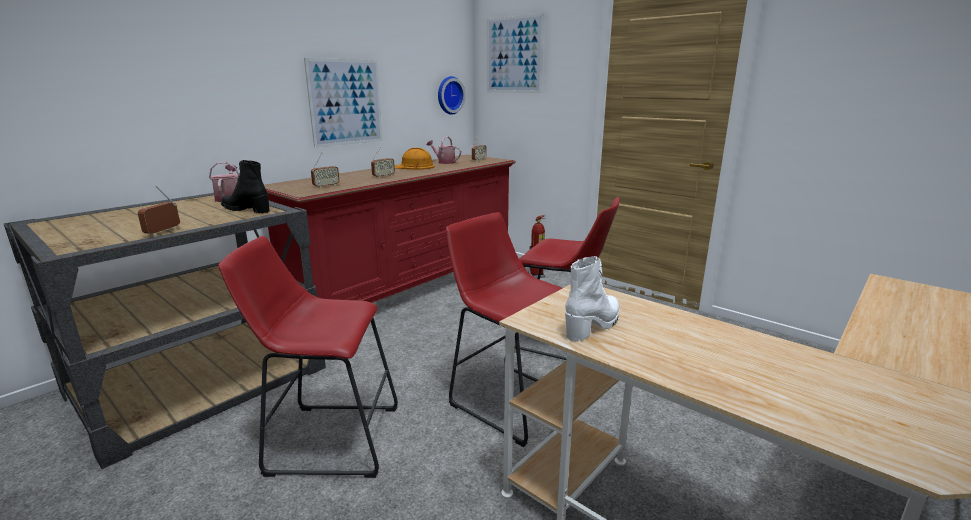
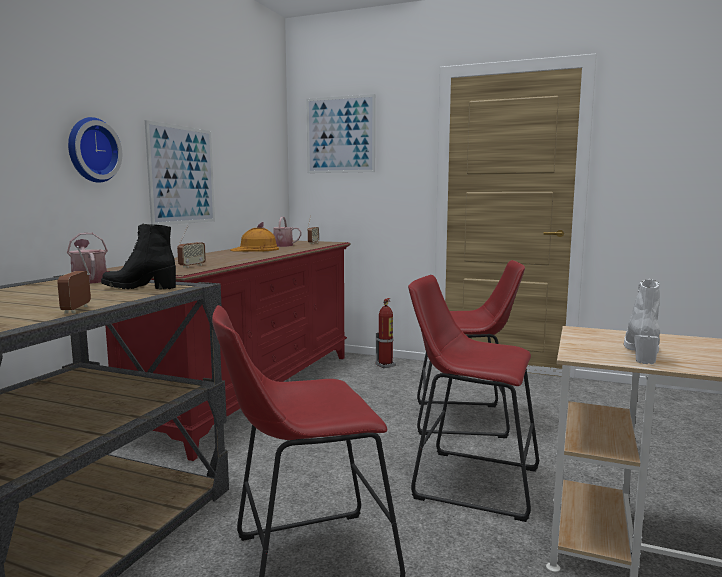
camera: 20 degrees left, 10 degrees down
radio [371,146,395,178] -> none
wall clock [438,76,466,115] -> wall clock moved to [68,117,122,183]

